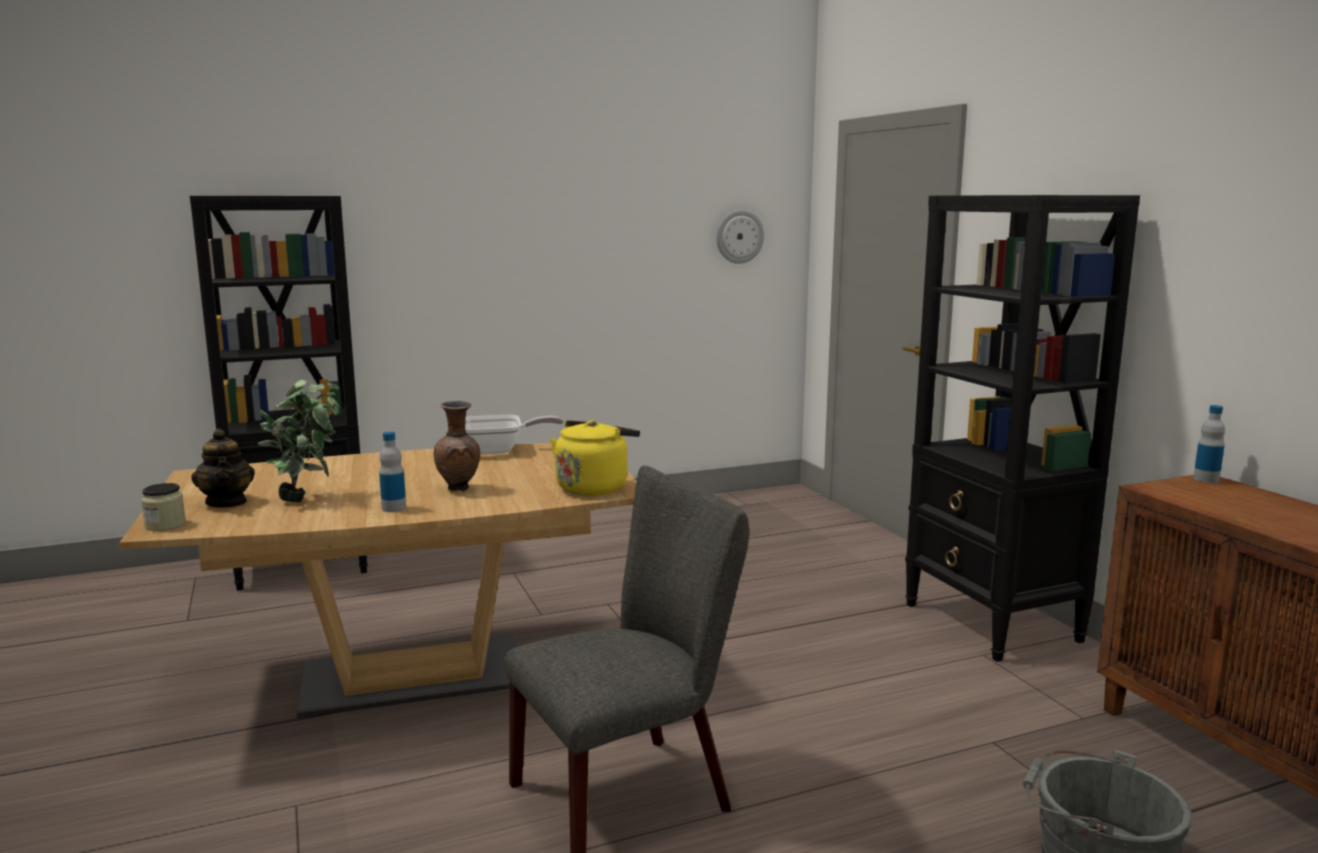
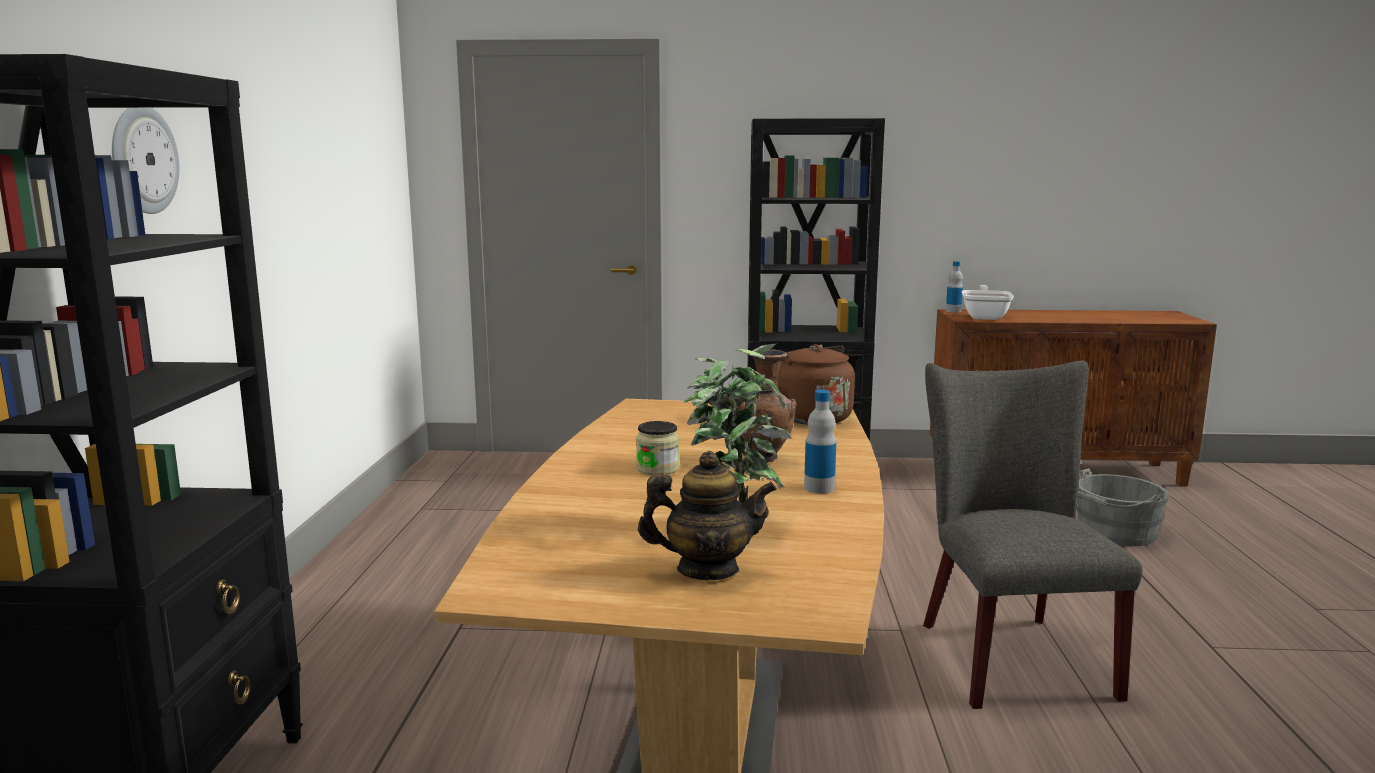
camera: 65 degrees left, 0 degrees up
jar [141,483,186,531] -> jar moved to [636,421,679,475]
frying pan [465,415,564,455] -> frying pan moved to [962,285,1014,320]
yellow kettle [550,420,640,496] -> brown kettle [778,344,855,425]
wall clock [716,210,764,264] -> wall clock moved to [112,108,179,214]

